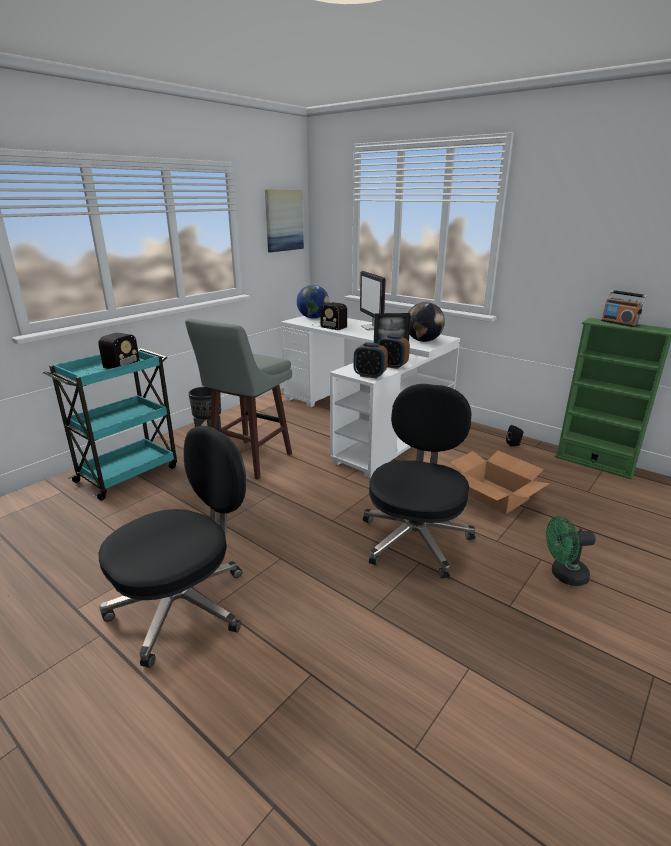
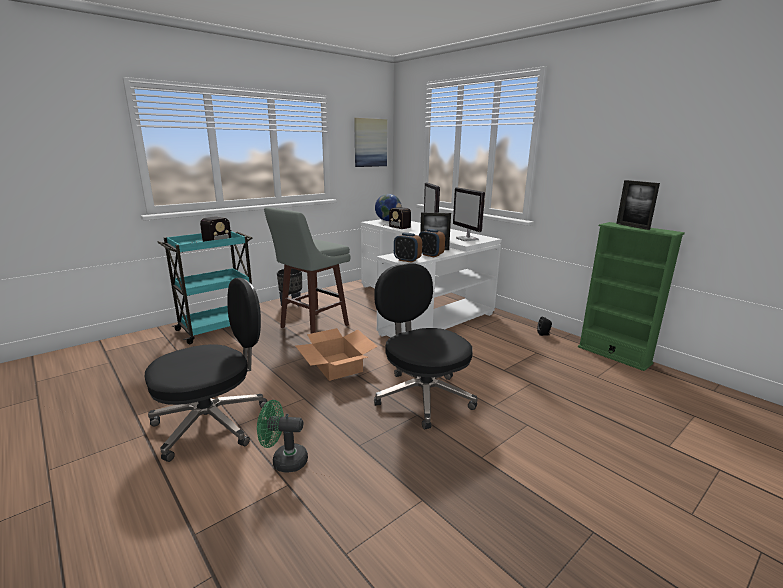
camera: 10 degrees right, 5 degrees down
black office chair [363,384,475,578] -> black office chair turned 60 degrees counterclockwise [374,263,478,430]
globe [408,302,445,342] -> monitor [453,187,485,241]
cardboard box [450,451,550,514] -> cardboard box moved to [295,328,378,381]
green fan [546,516,596,586] -> green fan moved to [257,400,308,472]
radio [601,290,648,327] -> picture frame [616,180,660,230]

